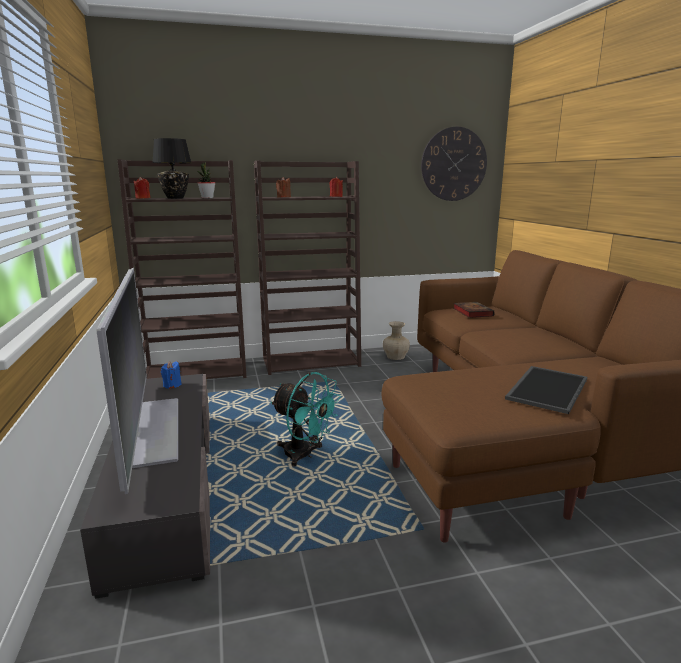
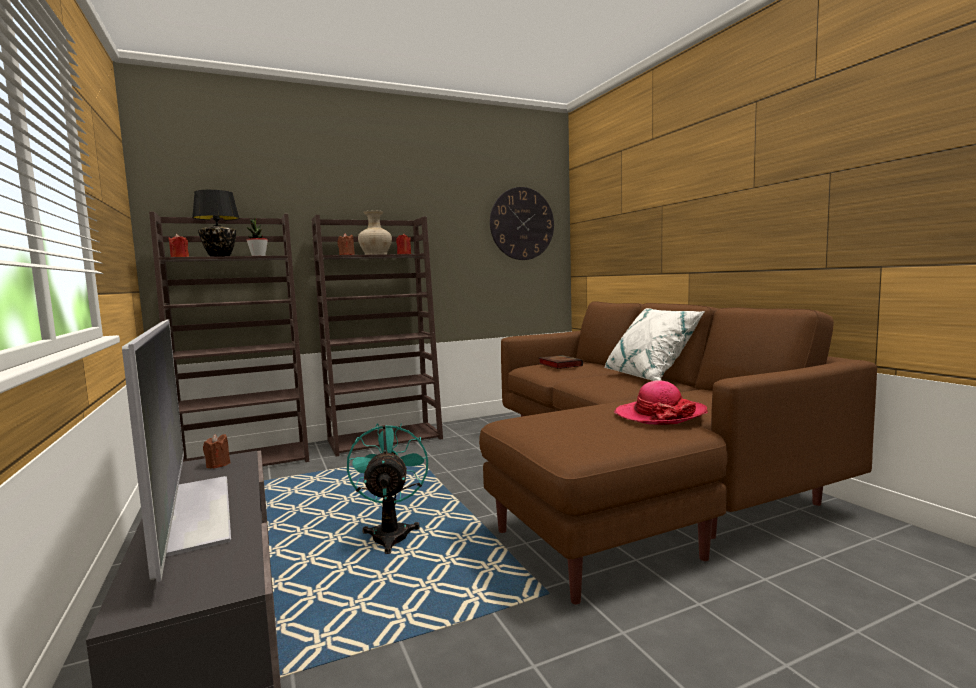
camera: 10 degrees left, 10 degrees down
blue candle [161,361,182,389] -> brown candle [203,434,230,469]
turquoise fan [271,372,341,467] -> turquoise fan turned 120 degrees counterclockwise [347,423,428,554]
beige vase [383,321,410,360] -> beige vase moved to [358,211,392,255]
tray [505,366,587,414] -> hat [614,380,708,425]
none -> white pillow [604,308,705,381]

